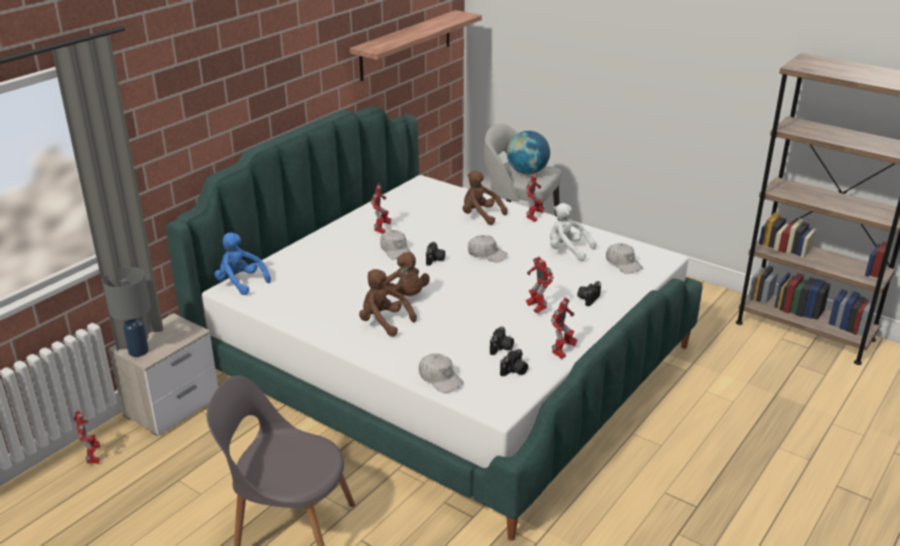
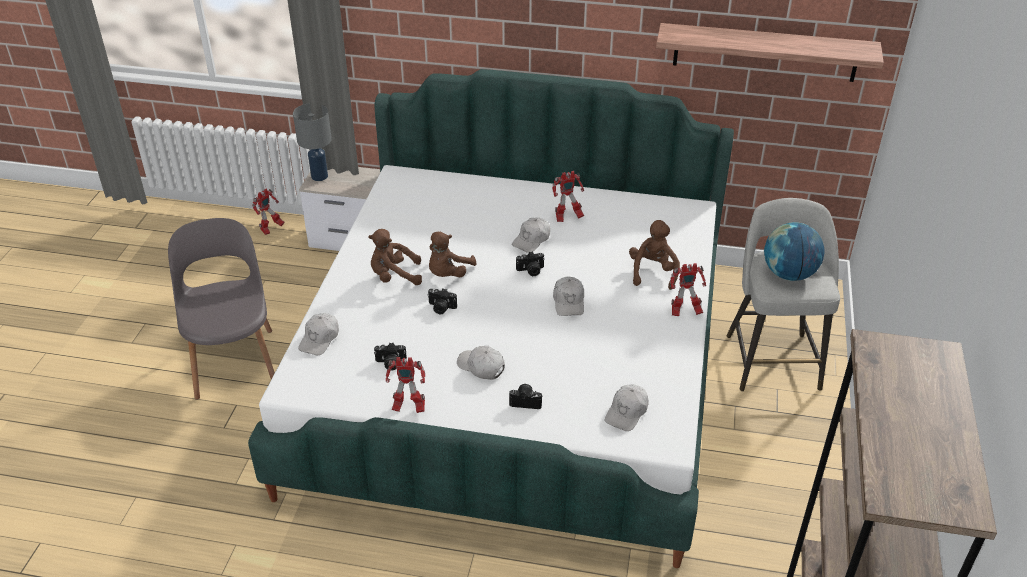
camera: 65 degrees right, 10 degrees up
blue plush toy [214,233,271,295] -> none
brown plush toy [359,269,417,337] -> brown plush toy turned 105 degrees counterclockwise [368,229,422,285]
camera [500,349,528,377] -> camera moved to [427,288,457,314]
toy robot [526,256,554,313] -> white cap [457,346,505,380]
white plush toy [550,203,596,261] -> none

